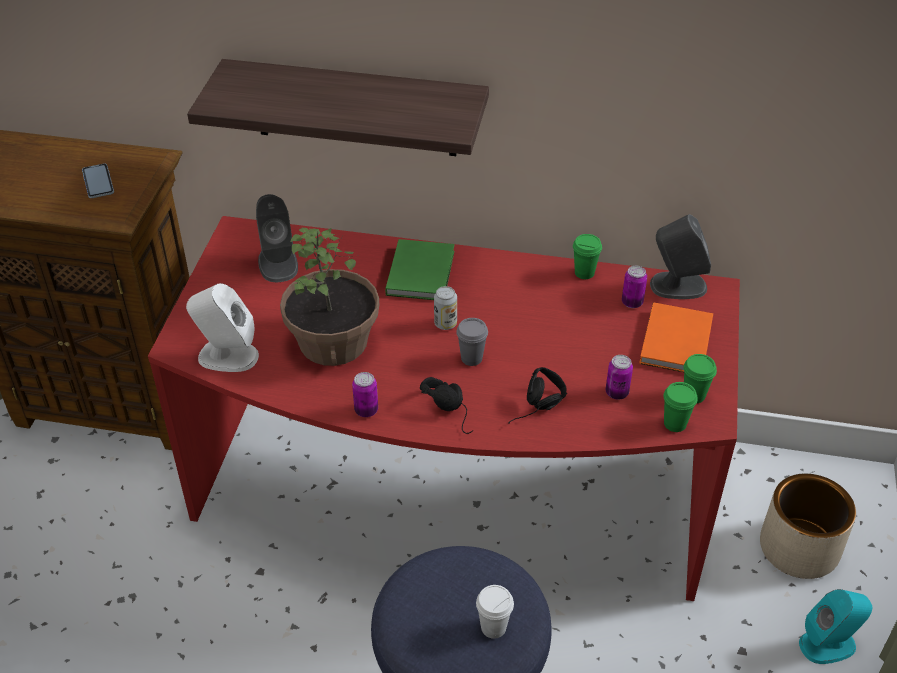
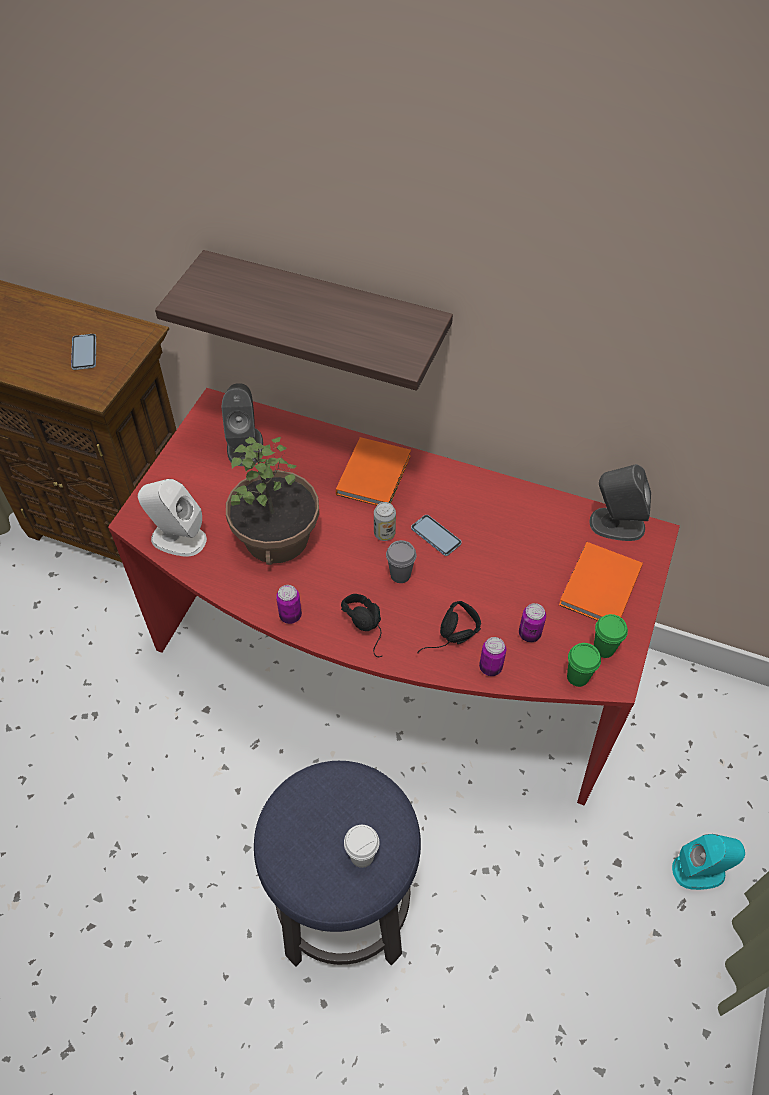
camera: 10 degrees right, 10 degrees up
green book [385,239,455,300] -> orange book [336,437,411,506]
green cup [573,234,602,279] -> none
can [622,266,647,308] -> can moved to [479,637,506,676]
beige planter [760,473,856,579] -> none
none -> phone [411,515,462,556]

